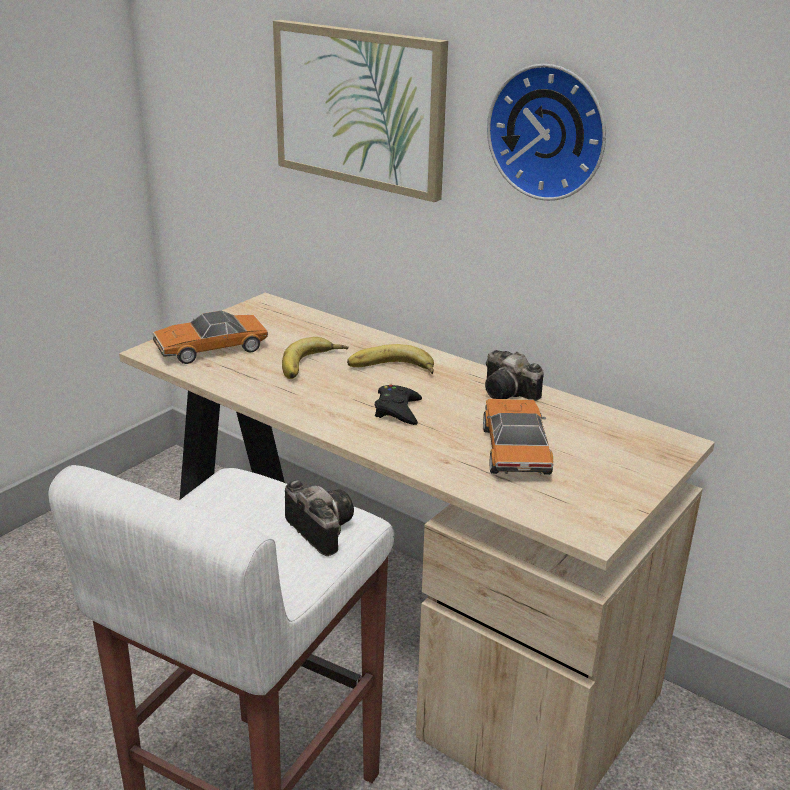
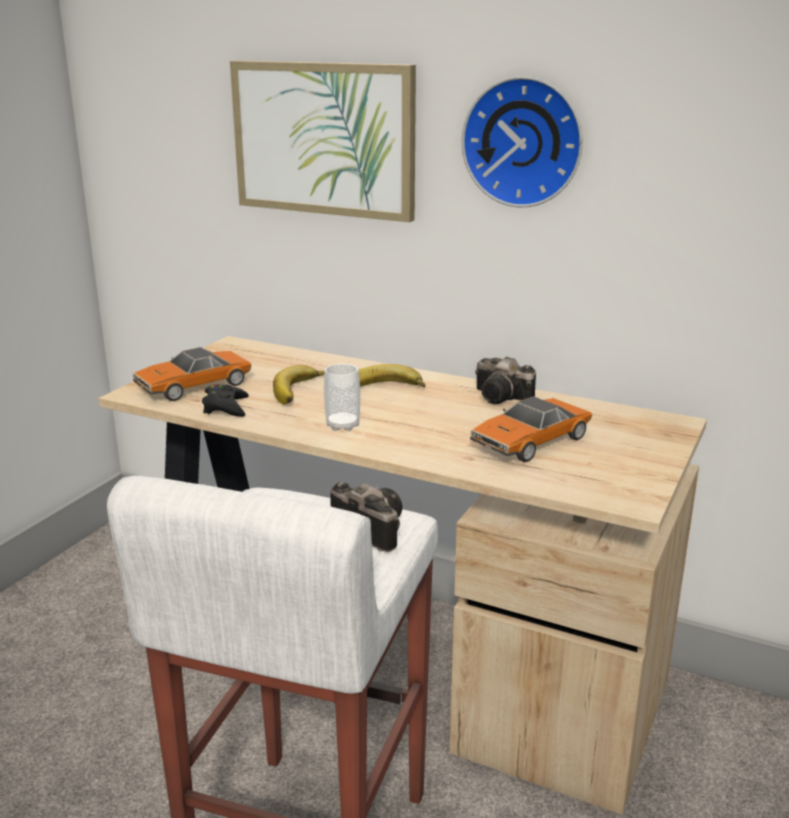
camera: 10 degrees left, 5 degrees down
black game controller [375,384,422,425] -> black game controller moved to [202,384,249,417]
toy car [483,399,554,475] -> toy car turned 120 degrees counterclockwise [470,396,593,462]
none -> cup [324,363,360,431]

